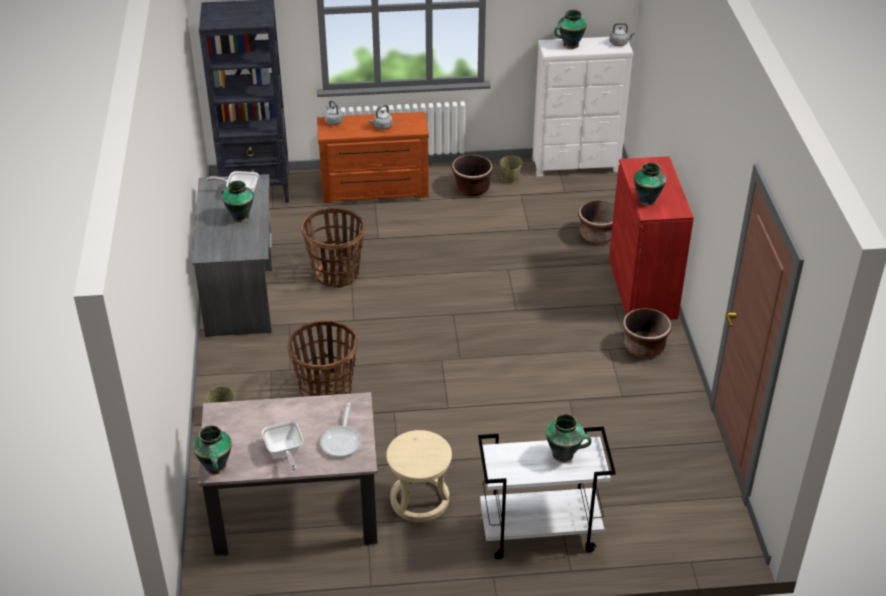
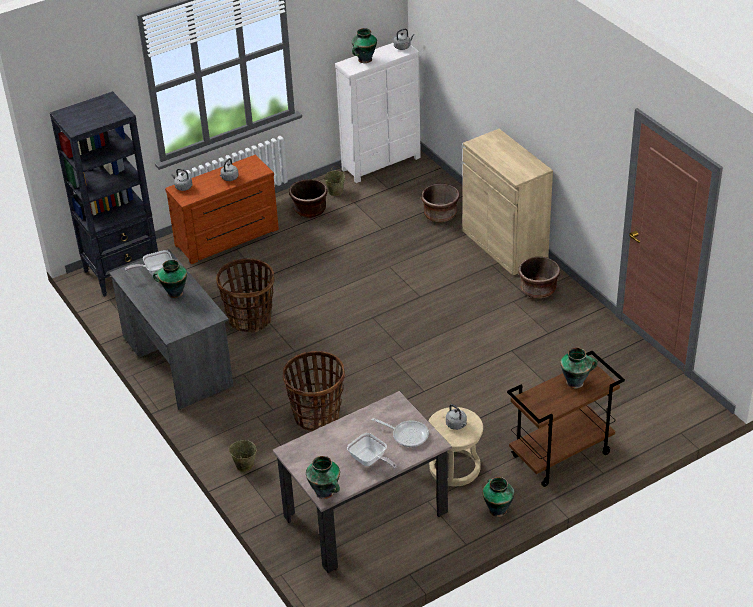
camera: 25 degrees left, 0 degrees up
frying pan [320,403,362,457] -> frying pan turned 45 degrees counterclockwise [372,418,429,447]
white cart [478,427,616,559] -> brown cart [507,351,625,487]
red cabinet [609,156,694,320] -> beige cabinet [463,129,553,275]
vase [634,162,666,206] -> vase moved to [482,477,515,517]
none -> grey kettle [446,404,467,430]

